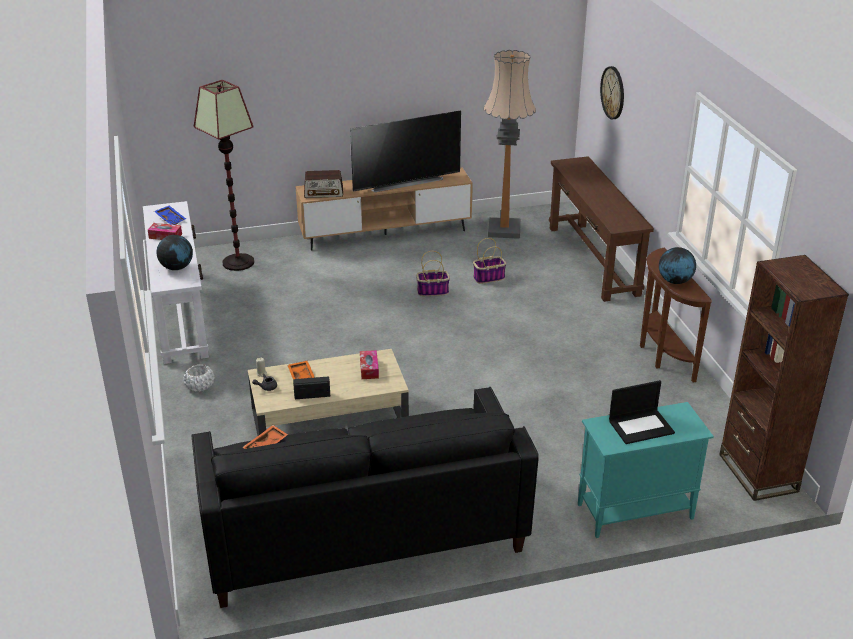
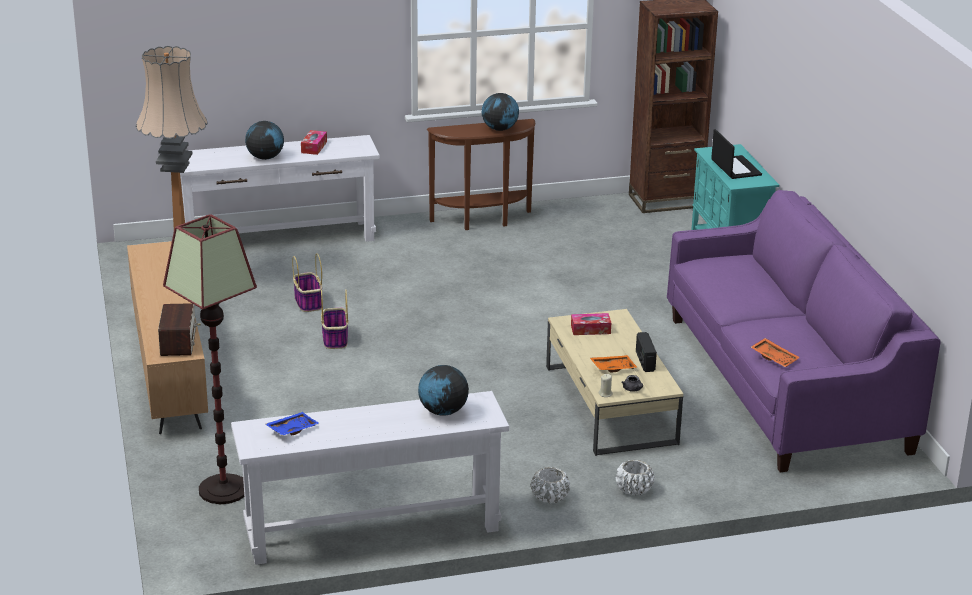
camera: 90 degrees left, 5 degrees down
tissue box [148,223,182,240] -> tissue box moved to [301,130,327,155]
black sofa [192,387,539,608] -> purple sofa [667,190,941,472]
television [350,110,461,192] -> none
brown console table [549,156,654,302] -> white console table [180,135,380,242]
wall clock [600,66,624,119] -> none
none -> globe [245,121,284,160]
none -> white planter [616,460,654,495]

